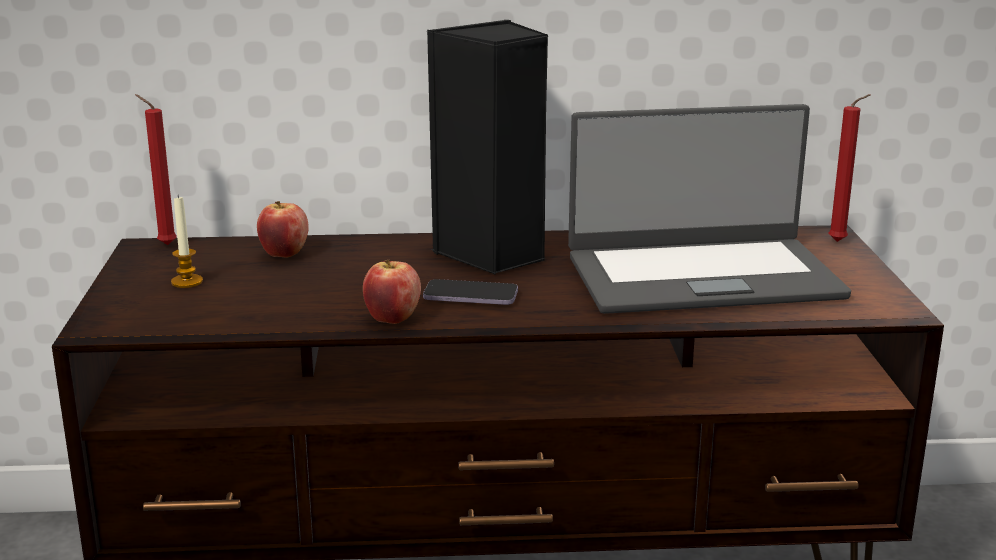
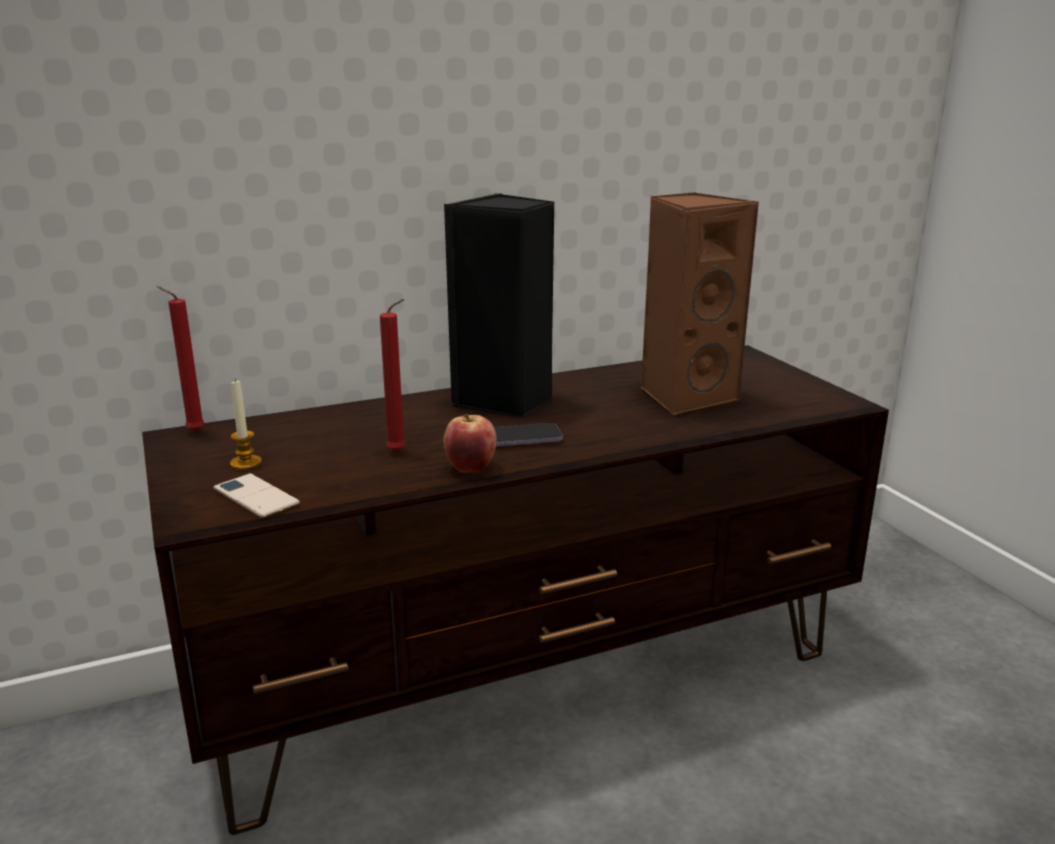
camera: 20 degrees left, 0 degrees up
apple [257,201,309,258] -> none
laptop [568,104,851,314] -> brown speaker [641,192,759,416]
red candle [828,94,871,242] -> red candle moved to [380,299,406,452]
none -> phone [213,473,300,518]

